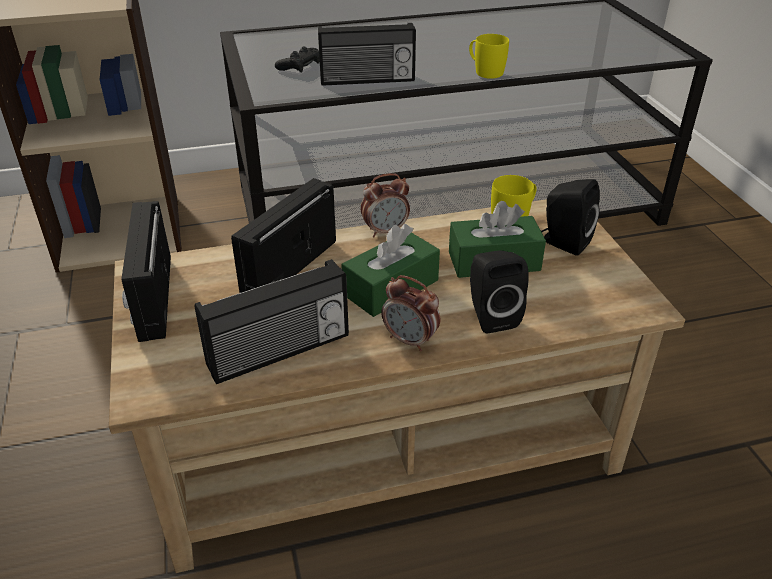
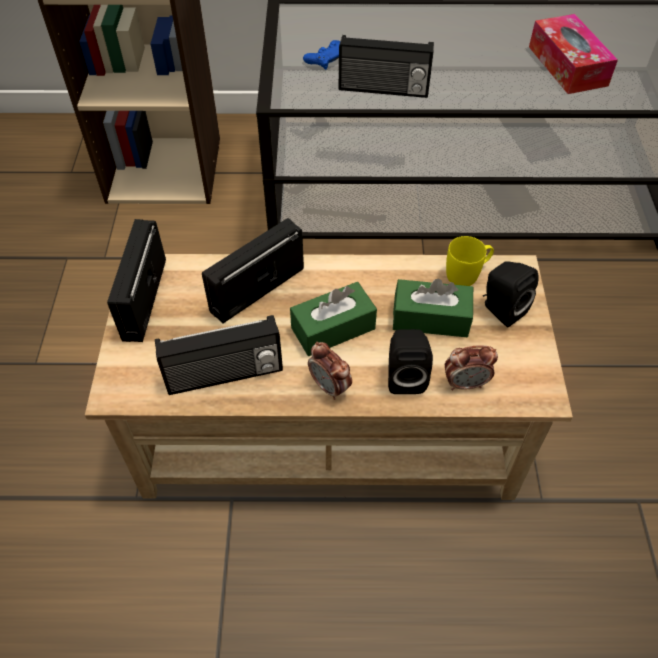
camera: 15 degrees right, 15 degrees up
black game controller [275,46,320,73] -> blue game controller [303,40,340,70]
alarm clock [361,173,410,237] -> alarm clock moved to [445,345,498,390]
yellow mug [469,34,509,79] -> none
none -> tissue box [529,14,618,94]

